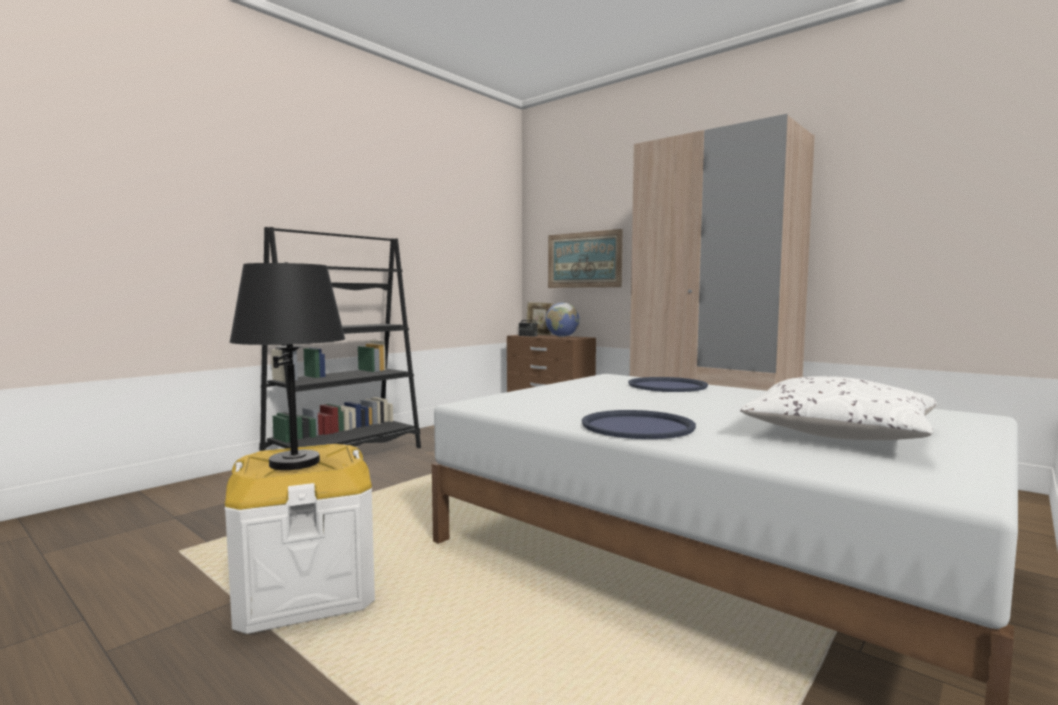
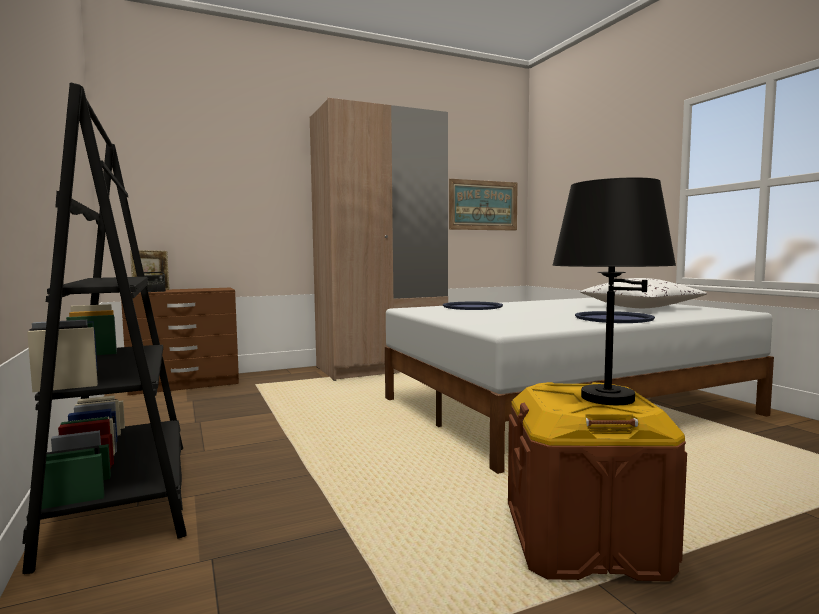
camera: 65 degrees left, 0 degrees up
white storage box [225,444,375,634] -> brown storage box [508,382,687,581]
globe [545,303,580,337] -> none
picture [548,229,623,288] -> picture moved to [449,179,518,231]

